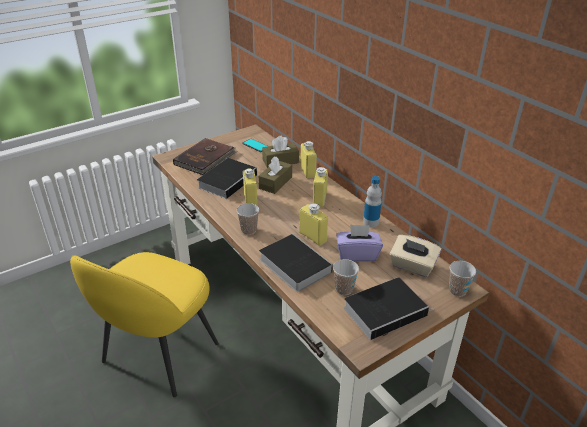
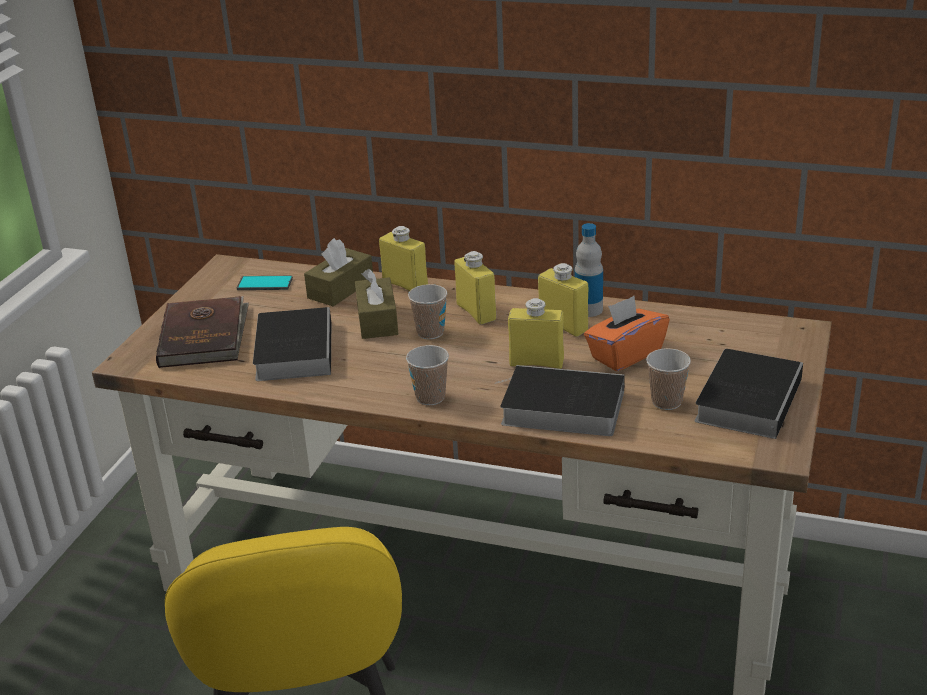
camera: 35 degrees left, 5 degrees down
yellow bottle [243,168,258,206] -> yellow bottle moved to [538,263,589,337]
purple tissue box [336,224,383,261] -> orange tissue box [584,296,670,371]
beige tissue box [390,235,442,277] -> none
cup [449,261,476,297] -> cup moved to [408,284,447,339]

